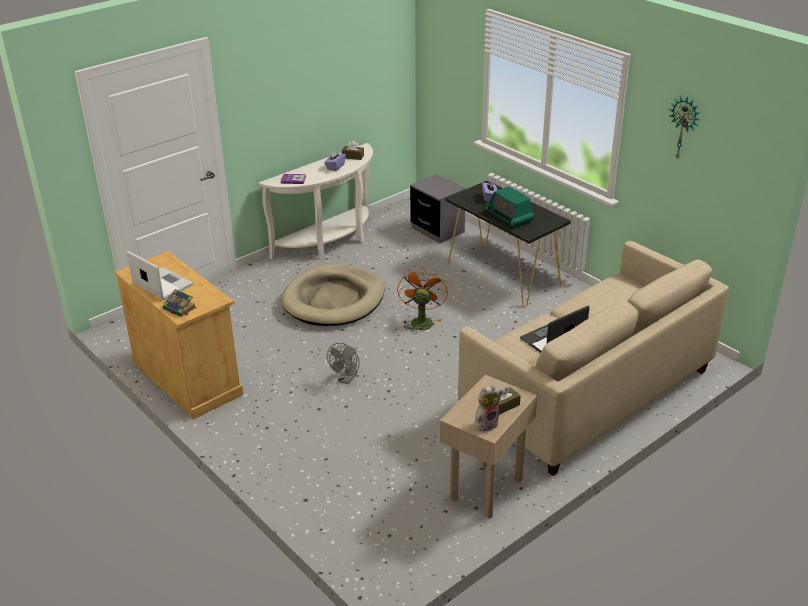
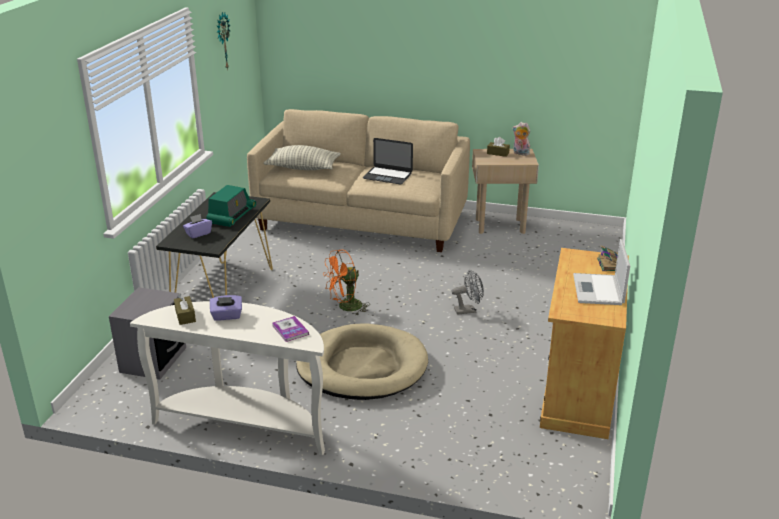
camera: 125 degrees left, 5 degrees down
none -> pillow [263,145,341,170]

